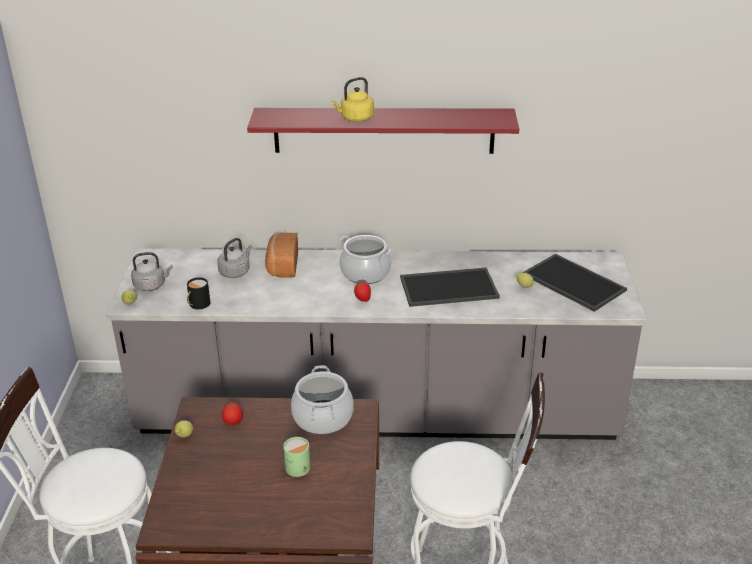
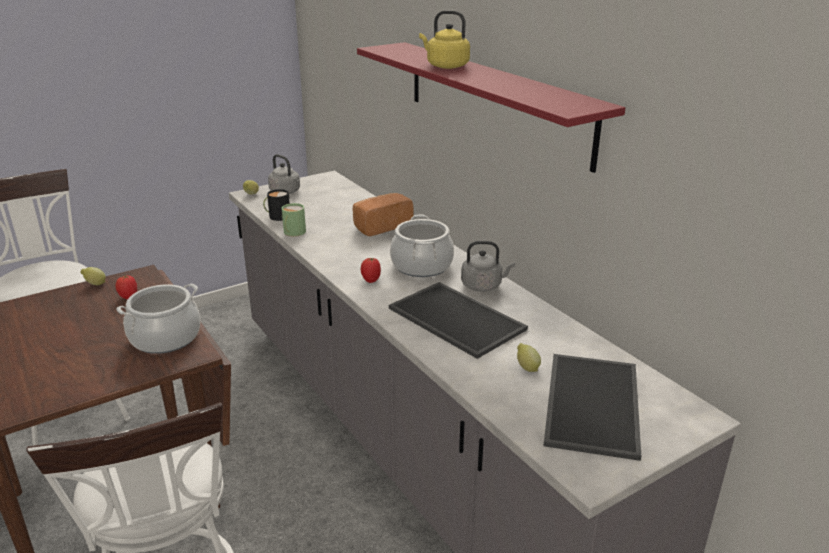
camera: 55 degrees right, 5 degrees down
grey kettle [217,238,252,278] -> grey kettle moved to [461,241,515,292]
green mug [283,437,311,477] -> green mug moved to [281,203,306,236]

